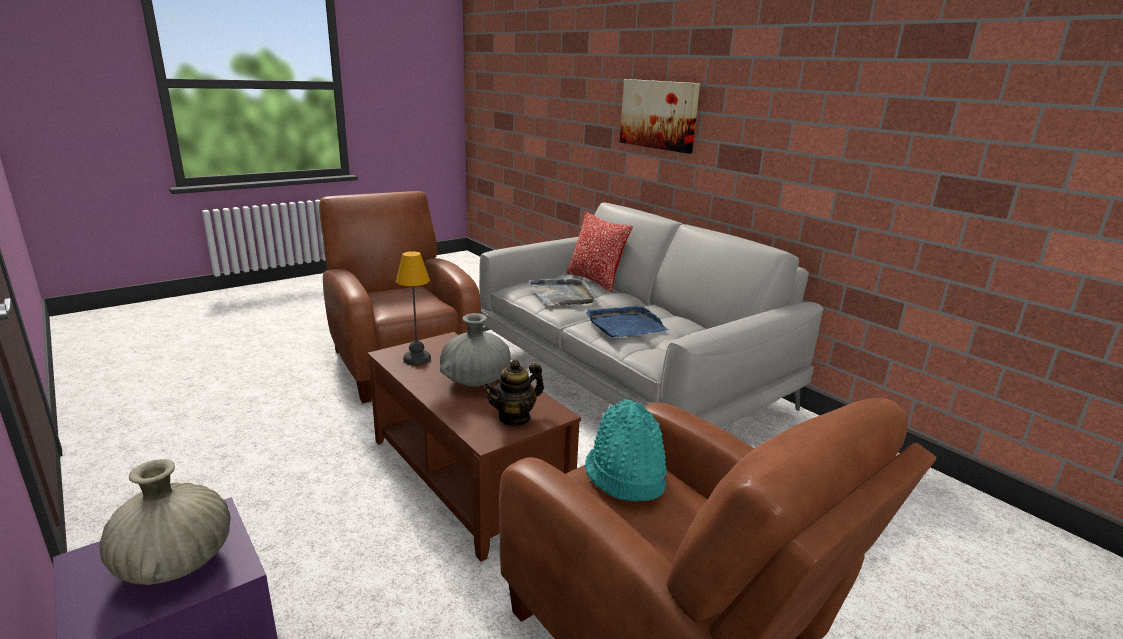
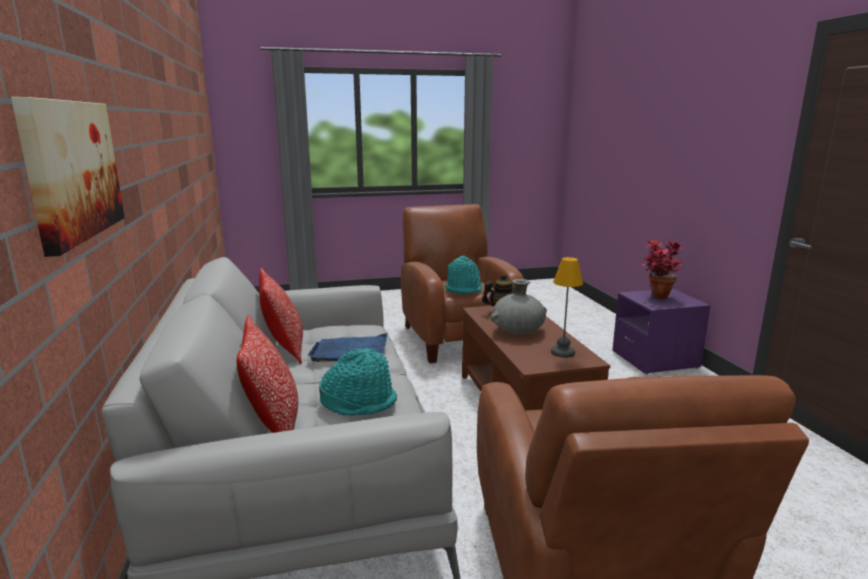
camera: 155 degrees left, 5 degrees down
beige vase [100,459,230,585] -> potted plant [641,239,684,299]
grey tray [528,278,597,305] -> turquoise hat [319,348,397,416]
none -> pillow [259,268,303,364]

